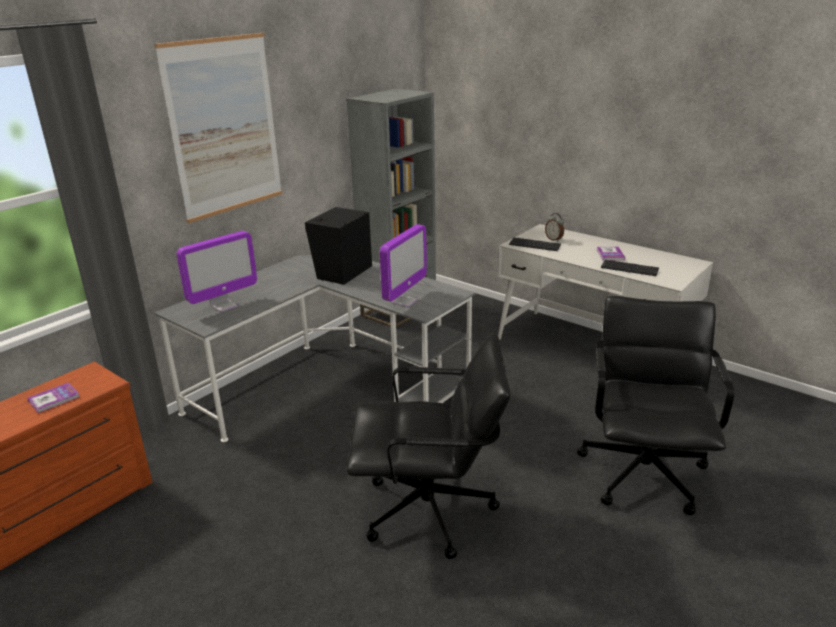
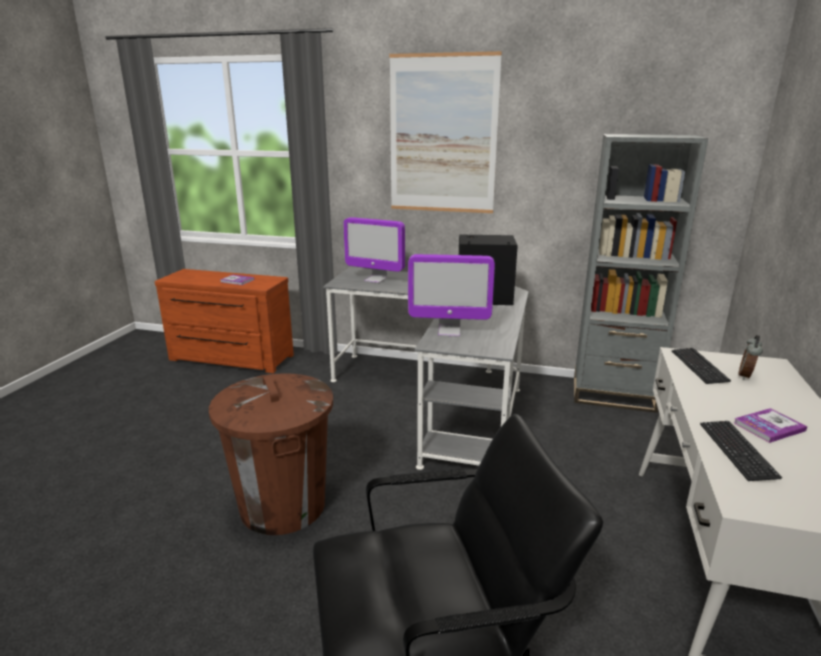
camera: 65 degrees right, 5 degrees down
black office chair [347,333,511,559] -> brown trash can [209,373,333,535]

